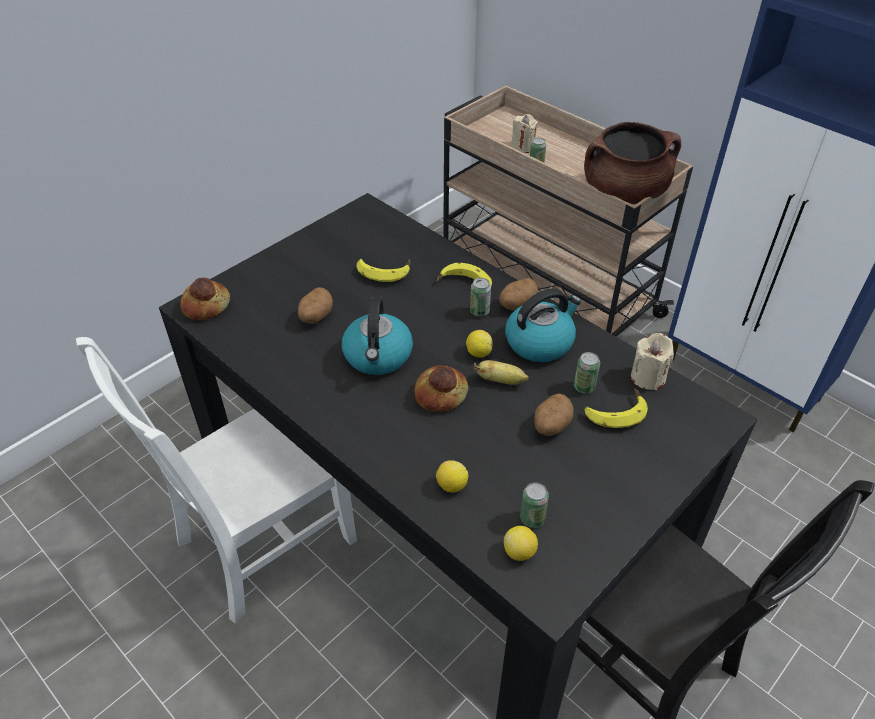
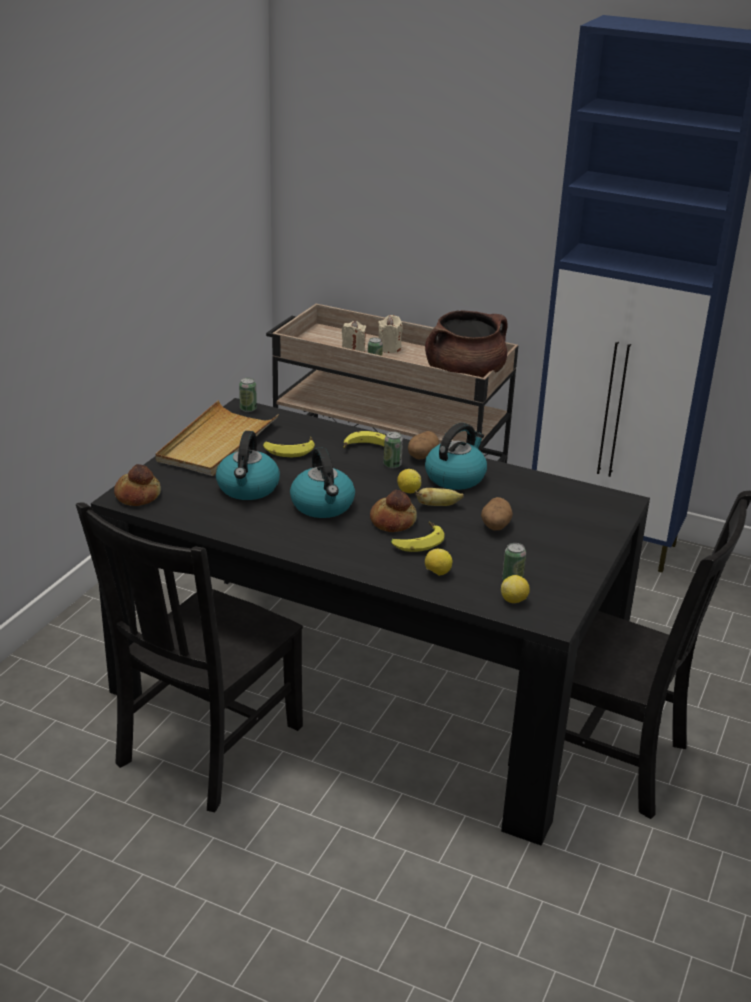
camera: 20 degrees left, 15 degrees down
white chair [76,337,357,623] -> black chair [76,502,303,812]
potato [298,287,333,324] -> kettle [216,431,280,500]
can [574,352,600,394] -> can moved to [239,378,257,412]
banana [584,389,648,428] -> banana moved to [391,521,445,552]
beige candle [631,333,674,390] -> beige candle moved to [378,315,403,353]
none -> beige tray [155,400,279,476]

